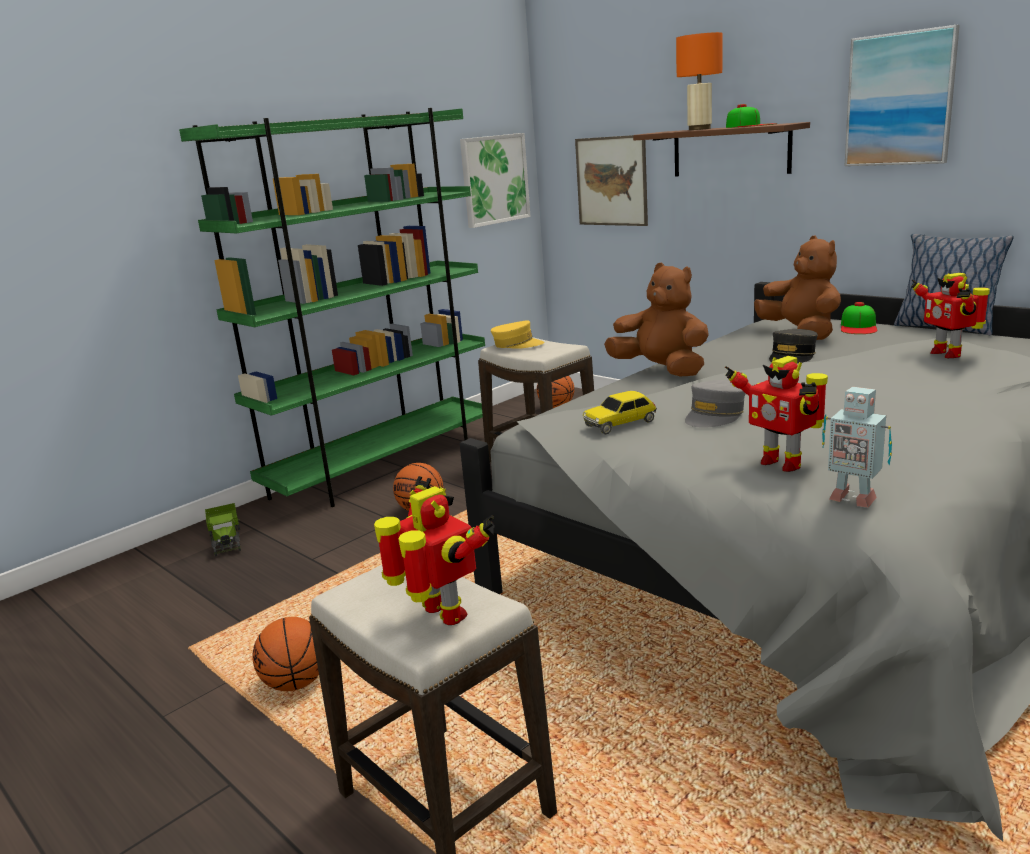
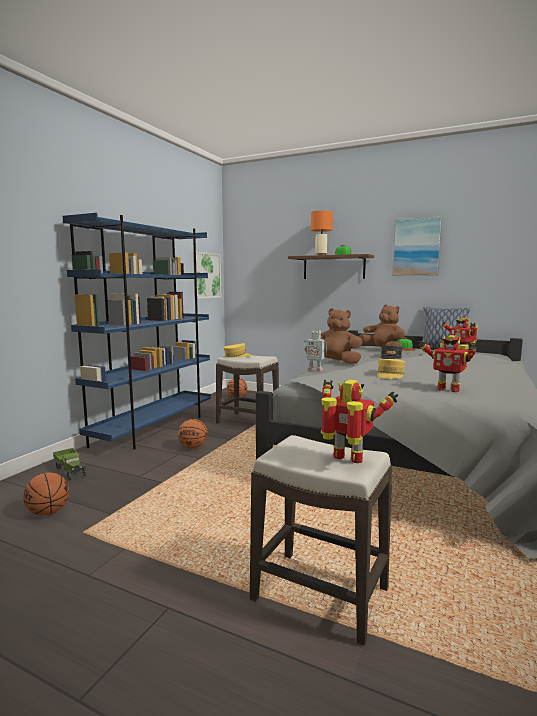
camera: 20 degrees left, 10 degrees down
green bookcase [179,108,485,507] -> blue bookcase [63,213,211,449]
basketball [252,617,319,691] -> basketball moved to [23,472,69,516]
picture [575,135,648,226] -> none
toy car [583,391,657,434] -> none
grey cap [685,380,746,428] -> yellow cap [377,359,405,379]
toy robot [822,387,892,508] -> toy robot moved to [304,330,327,372]

